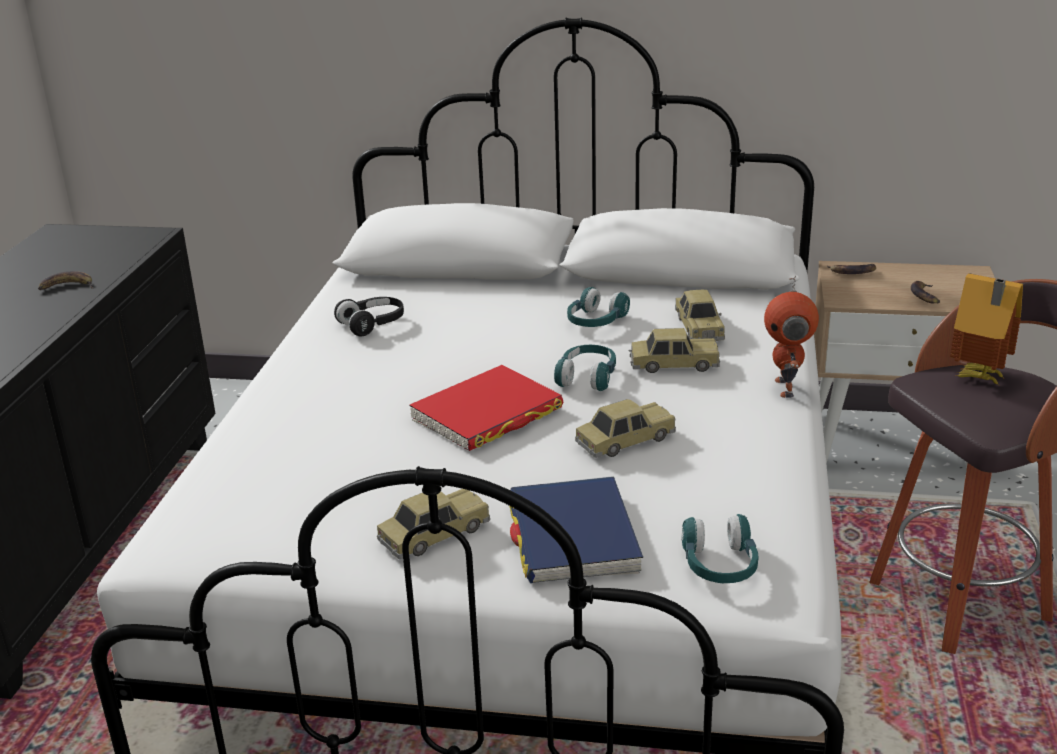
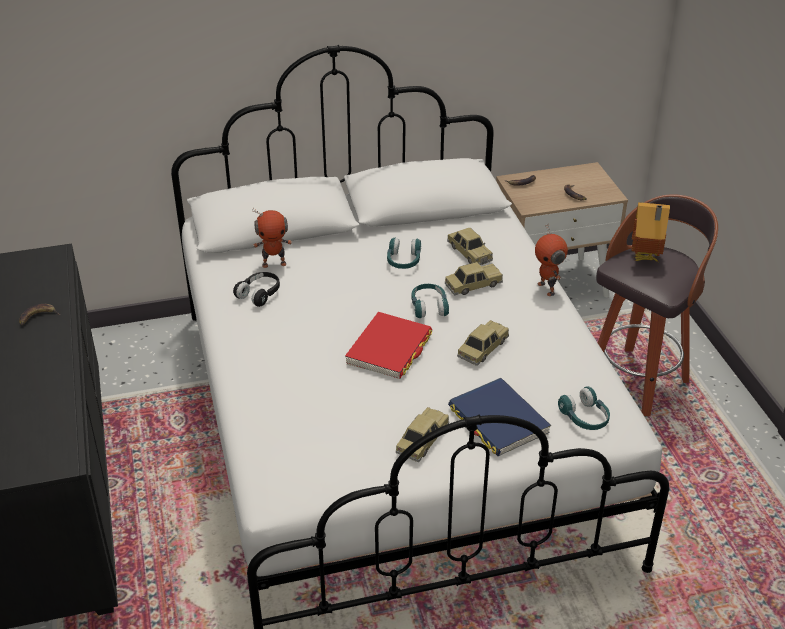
camera: 25 degrees left, 10 degrees up
none -> toy robot [252,208,292,268]

